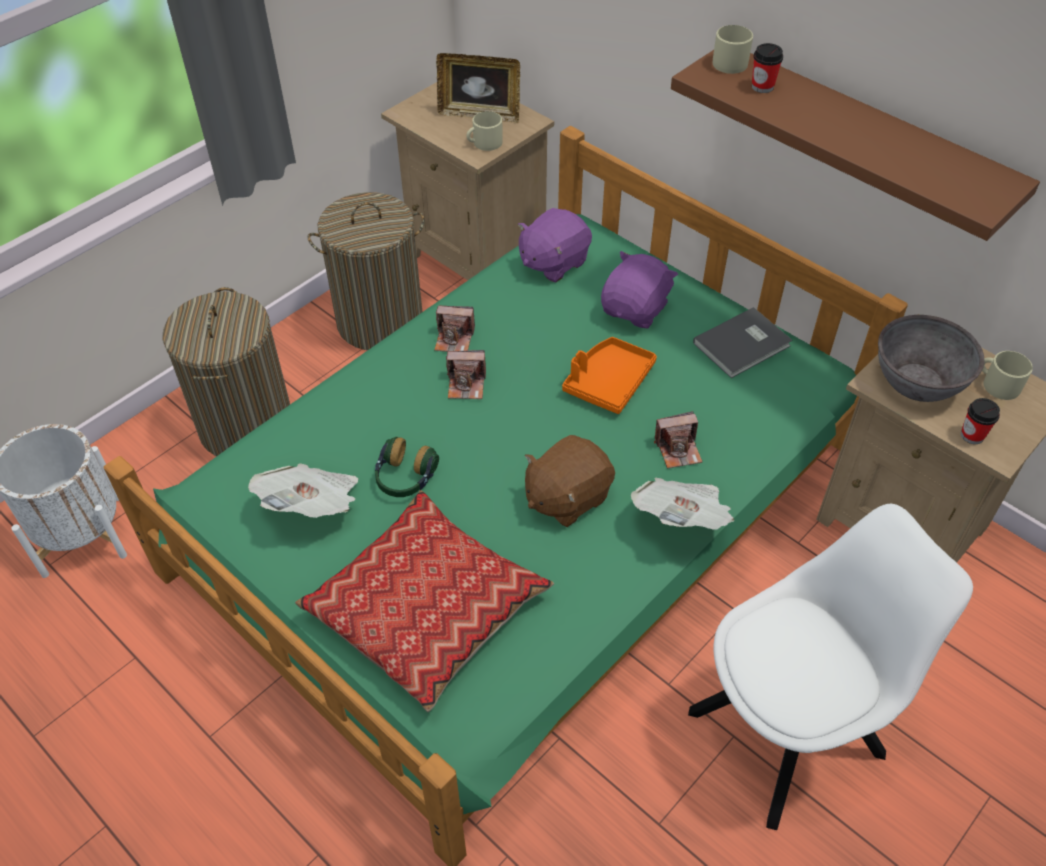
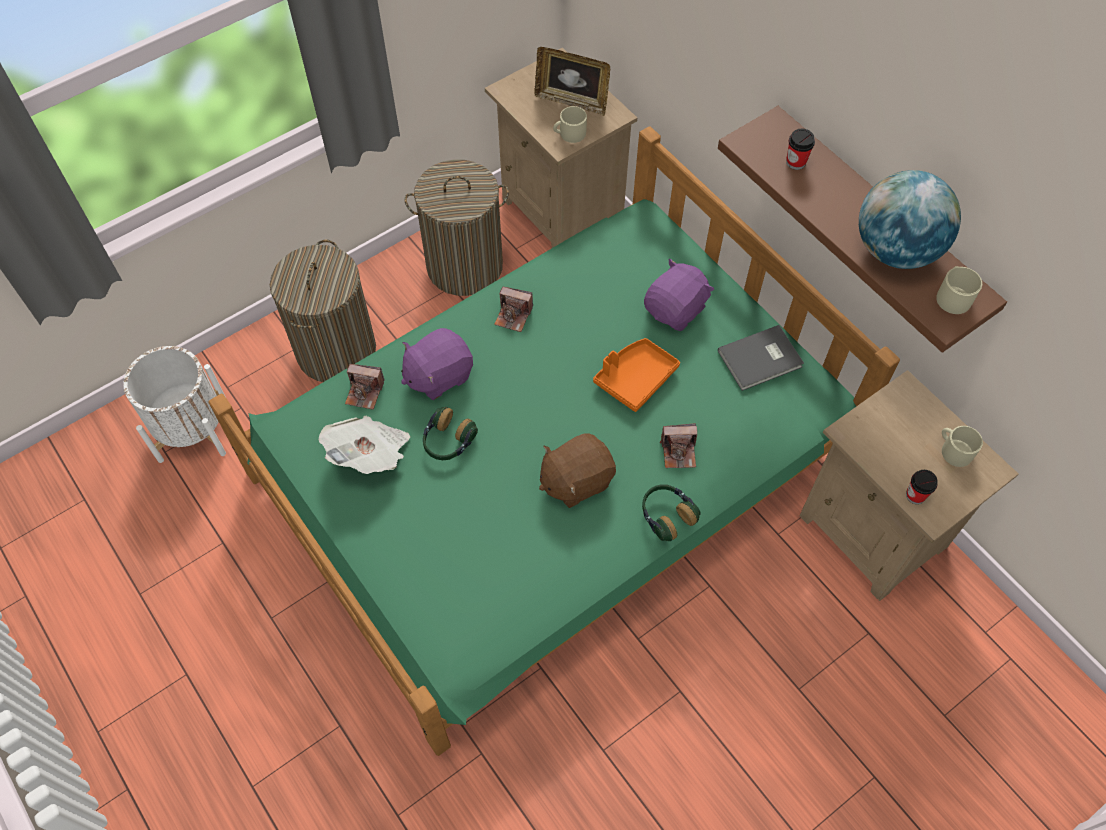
camera: 10 degrees right, 10 degrees up
pillow [295,490,555,712] -> none
camera [446,350,486,399] -> camera moved to [345,364,385,410]
purple plush toy [518,208,592,282] -> purple plush toy moved to [401,328,473,400]
newspaper [631,478,734,530] -> headphones [642,484,701,541]
white chair [688,504,973,830] -> none
beige mug [713,25,753,74] -> beige mug moved to [936,266,982,314]
grey bowl [878,315,984,402] -> none
none -> globe [859,170,961,269]

